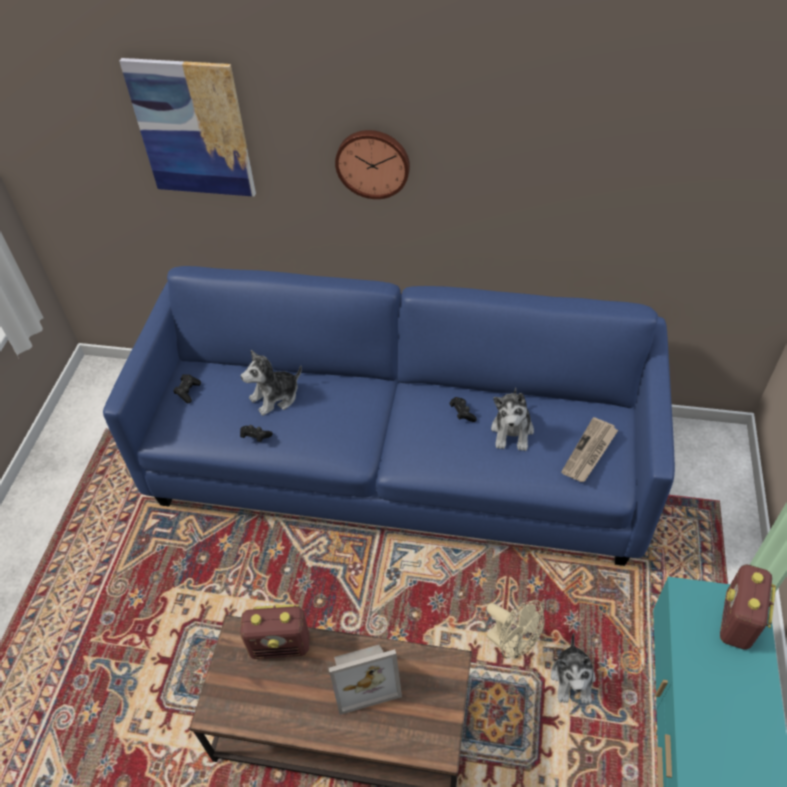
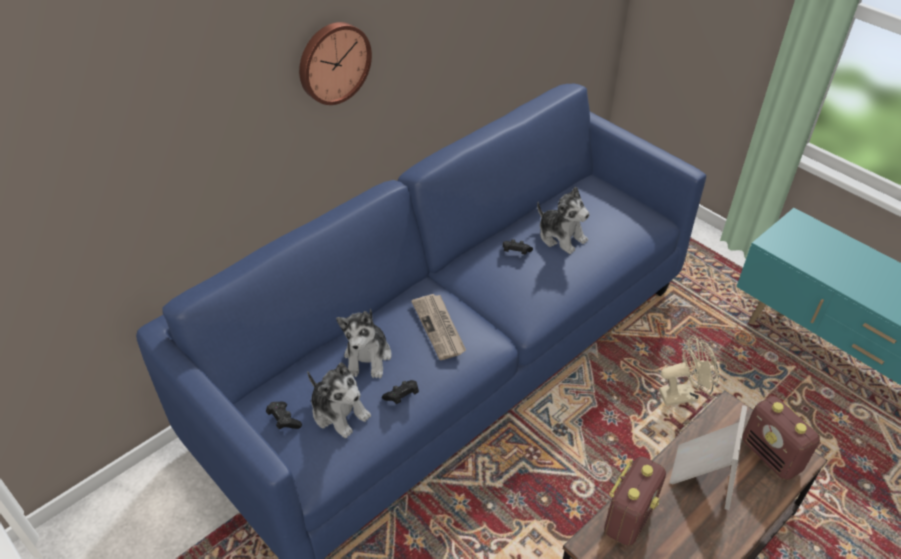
camera: 55 degrees left, 5 degrees down
picture [119,58,256,197] -> none
plush toy [551,633,596,704] -> plush toy moved to [307,362,371,438]
newspaper [561,417,618,482] -> newspaper moved to [411,294,466,360]
radio [720,564,776,650] -> radio moved to [743,396,820,480]

